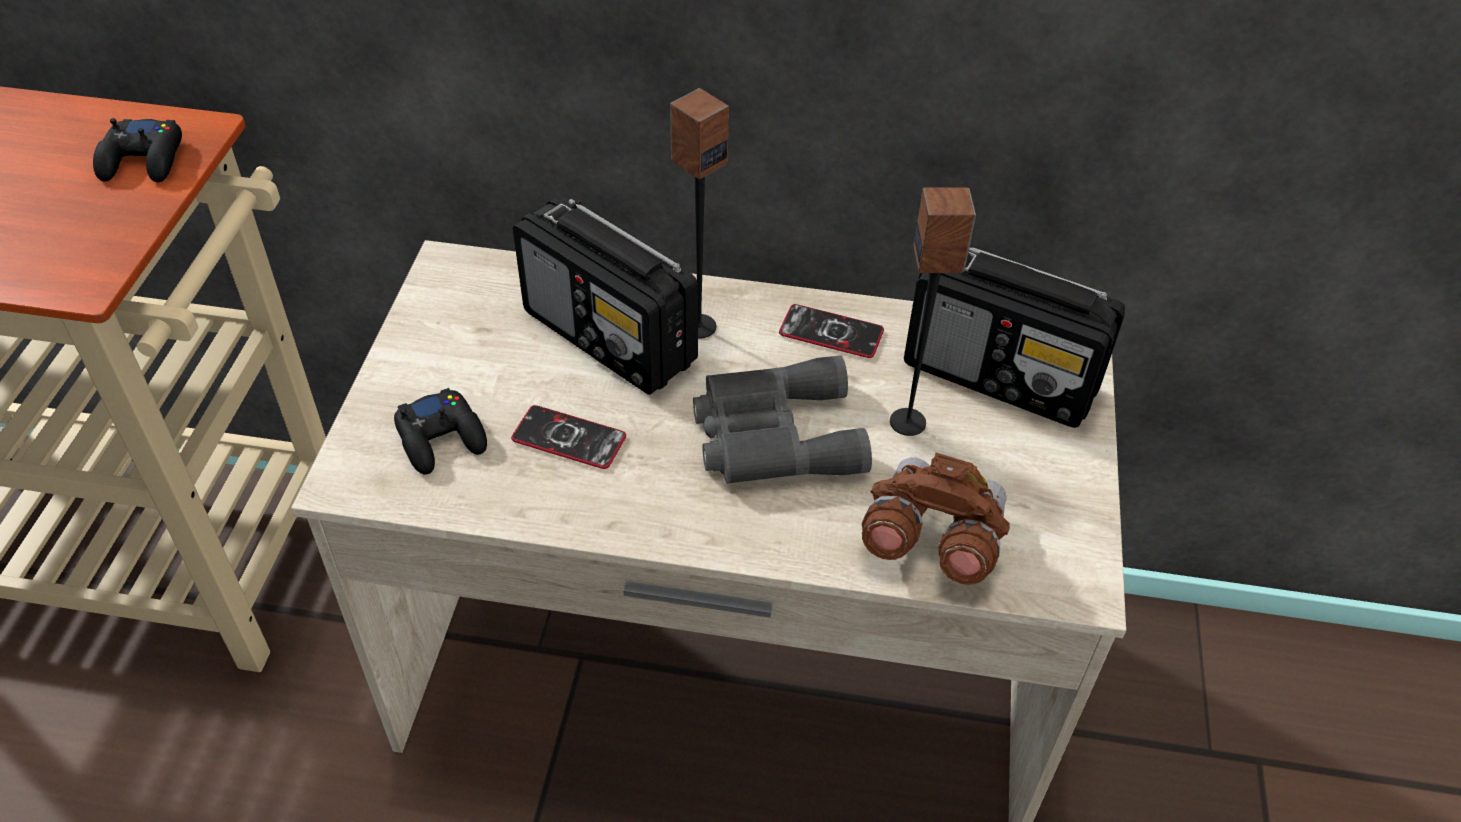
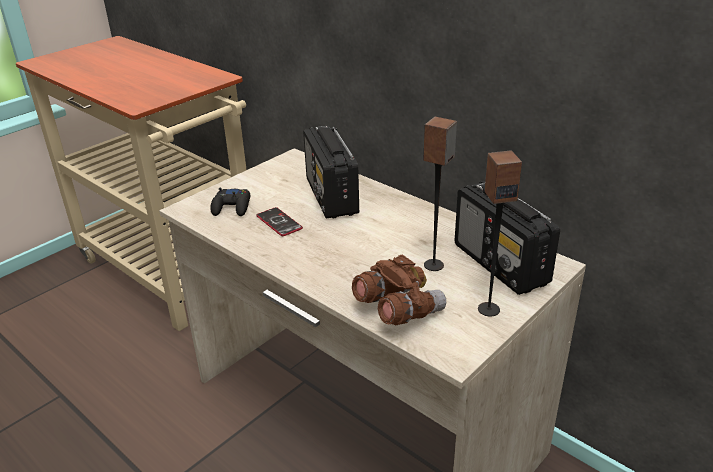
camera: 35 degrees right, 15 degrees down
black game controller [93,118,182,182] -> none
speaker [670,88,729,338] -> speaker moved to [478,150,522,317]
grey binoculars [693,355,872,484] -> none
phone [779,304,884,358] -> none

